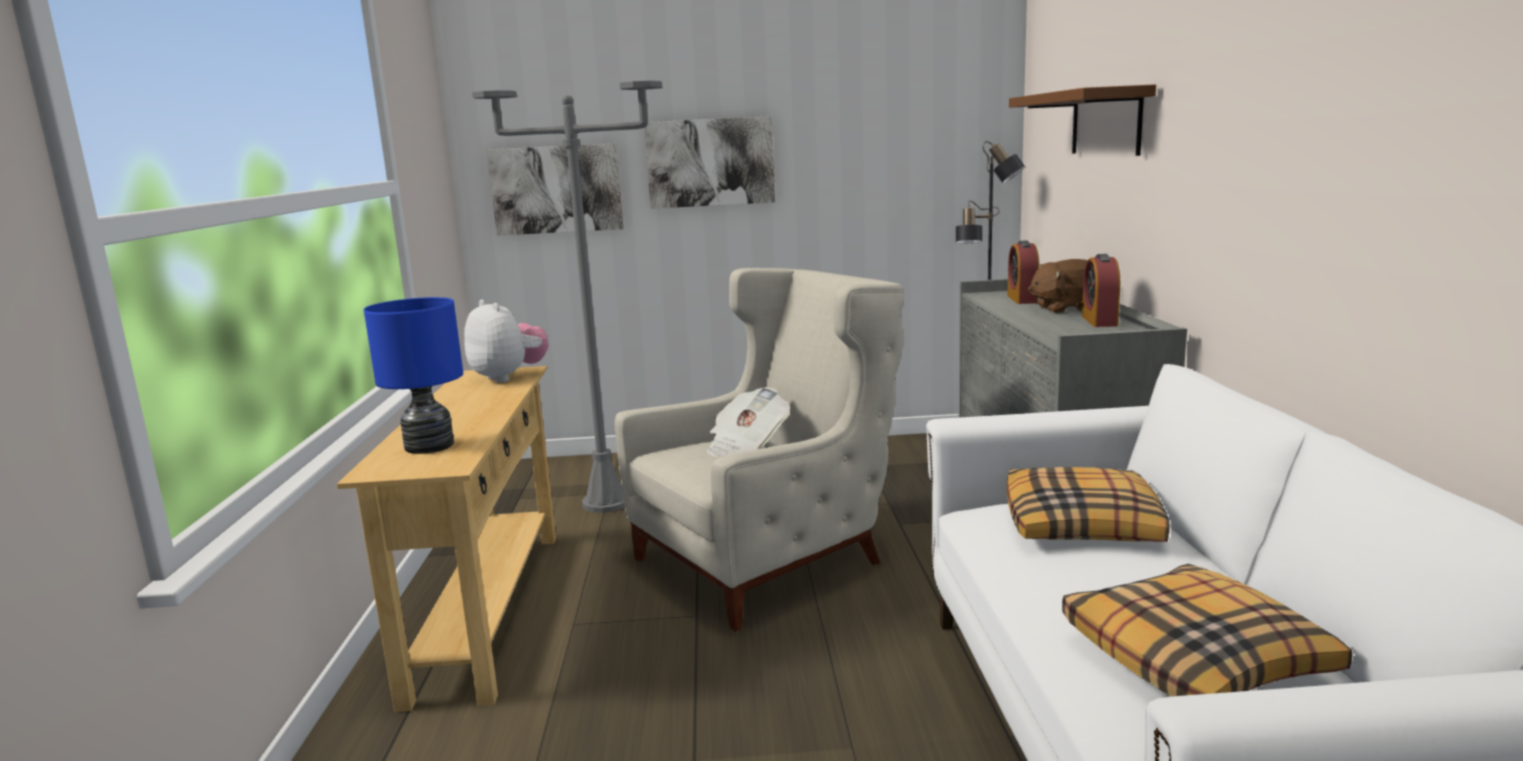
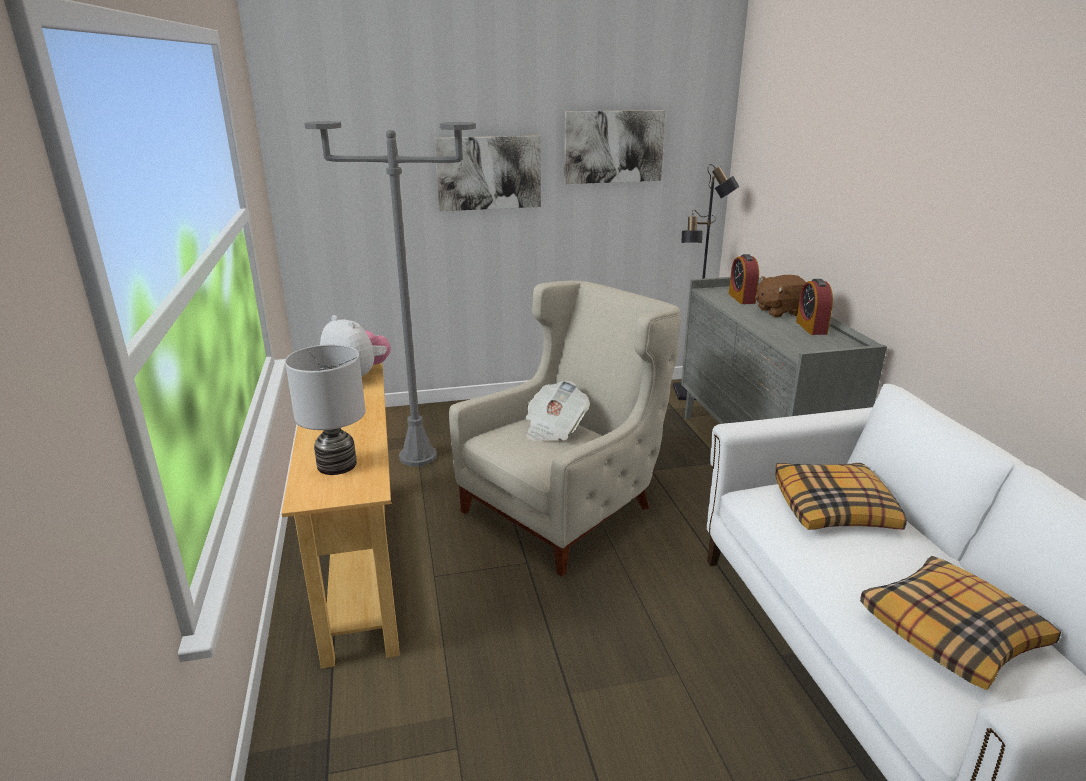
camera: 10 degrees left, 10 degrees up
blue table lamp [364,297,463,454] -> grey table lamp [285,344,366,475]
picture [487,143,624,236] -> picture moved to [564,110,666,184]
brown shelf [1009,84,1156,156] -> none

